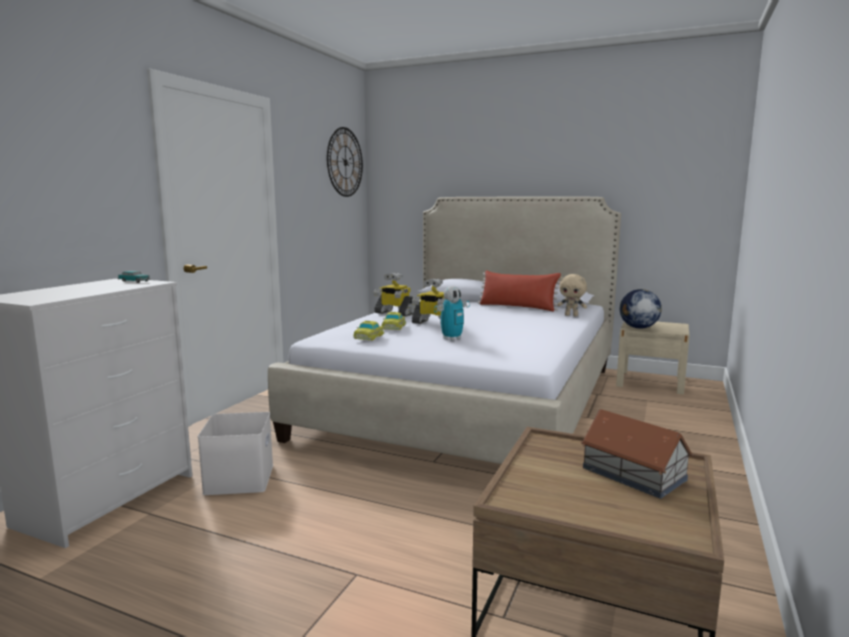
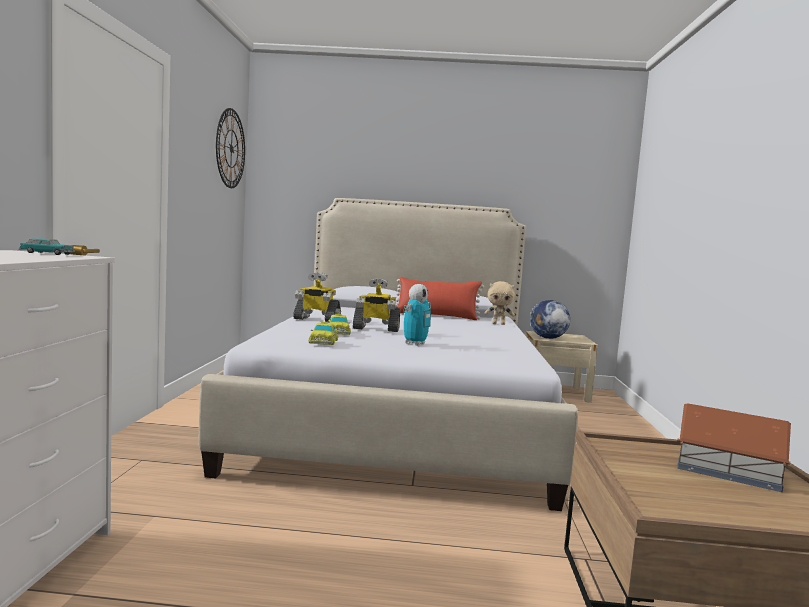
camera: 20 degrees left, 5 degrees down
white storage box [198,412,273,495] -> none

